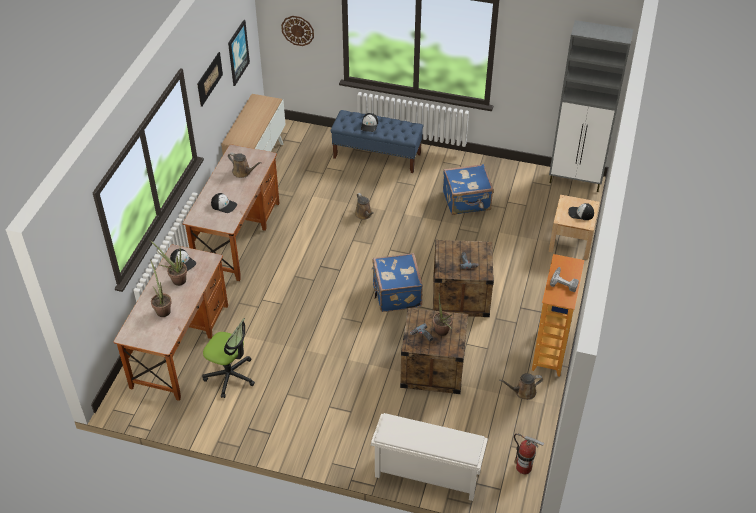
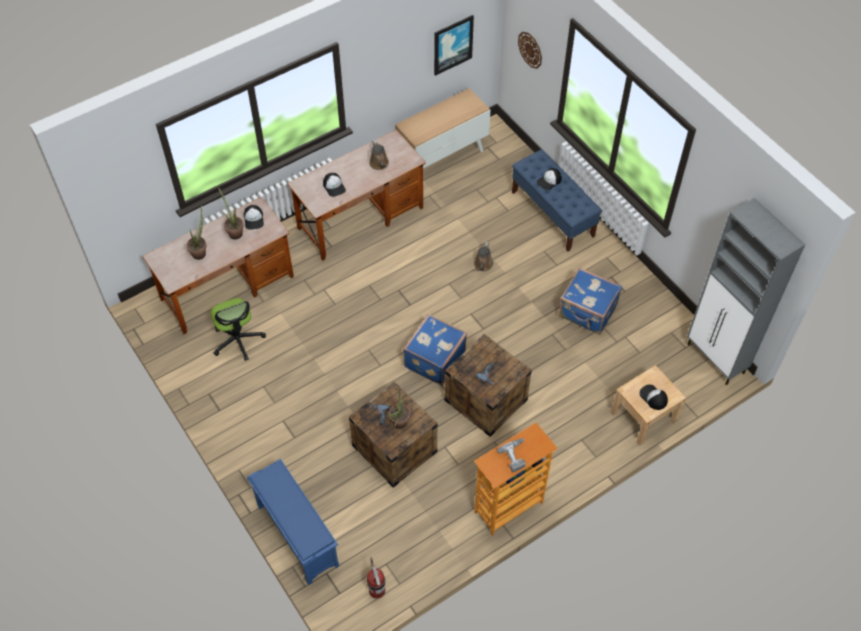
camera: 40 degrees right, 10 degrees up
picture [197,52,223,107] -> none
white shoe rack [371,413,488,501] -> blue shoe rack [247,459,339,585]
brown watering can [499,373,543,400] -> none

